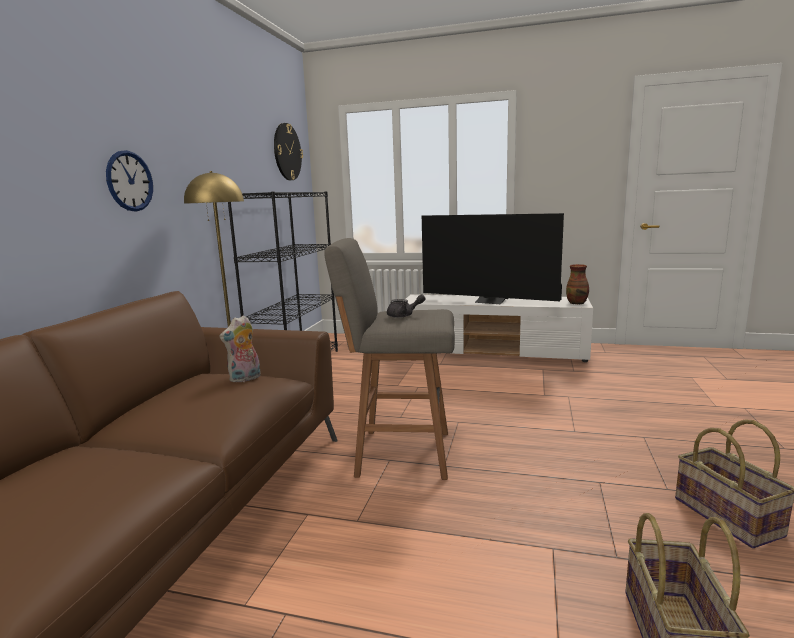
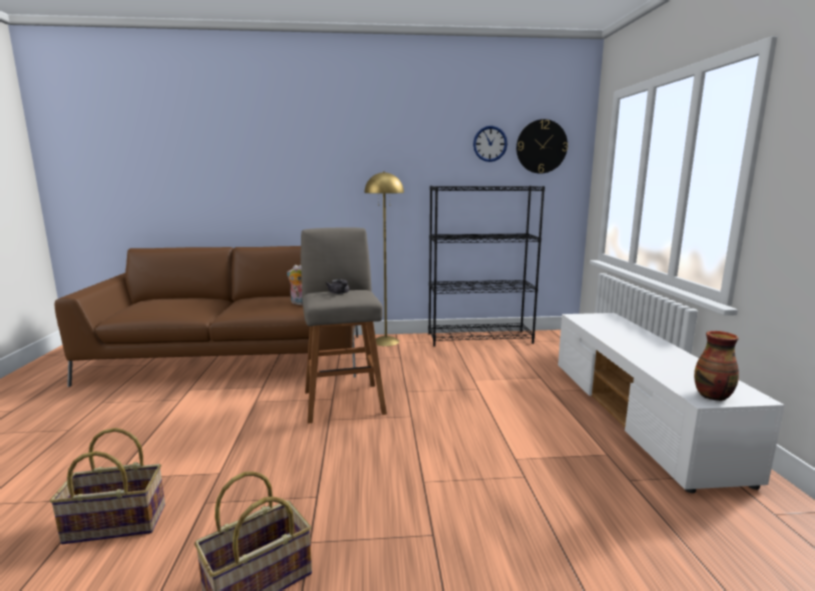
camera: 70 degrees right, 0 degrees up
wall clock [106,150,153,211] -> wall clock moved to [473,126,507,162]
television [422,213,564,304] -> none

